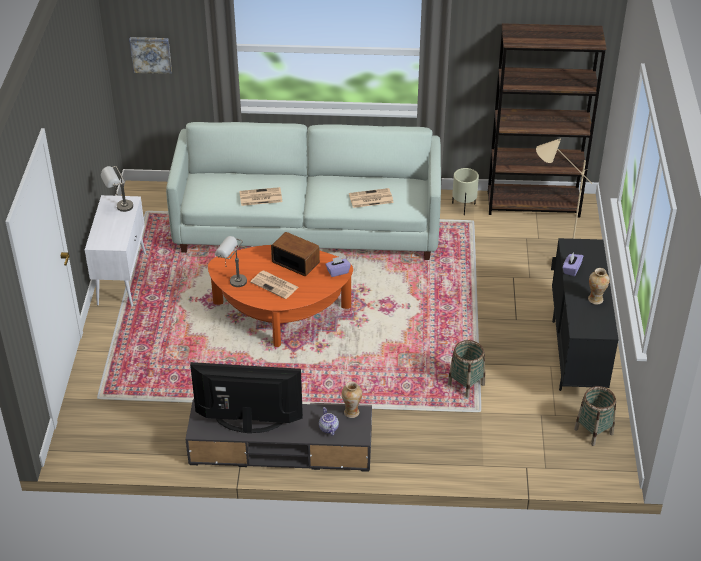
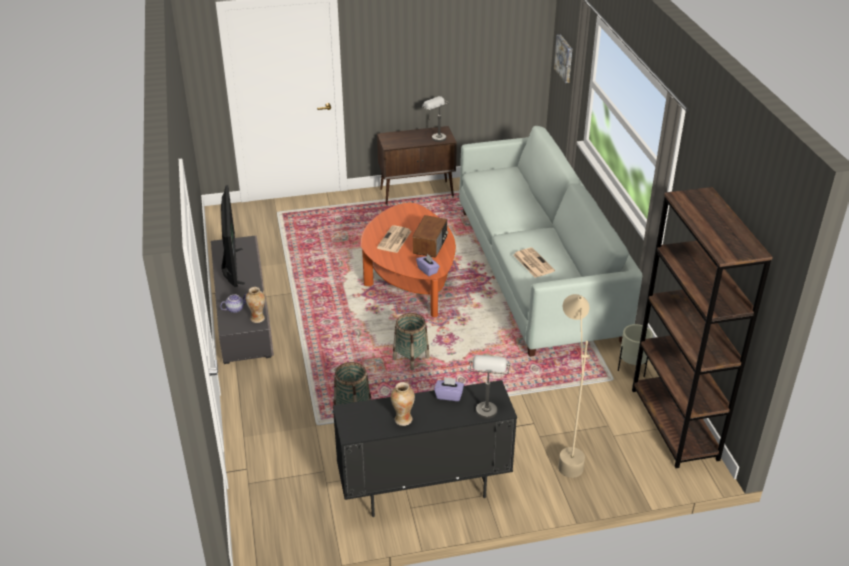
camera: 75 degrees right, 5 degrees down
white cabinet [85,195,146,306] -> brown cabinet [377,126,457,205]
grey table lamp [215,236,247,287] -> grey table lamp moved to [469,355,510,419]
newspaper [239,187,282,206] -> none
basket [574,386,616,446] -> basket moved to [393,313,429,370]

